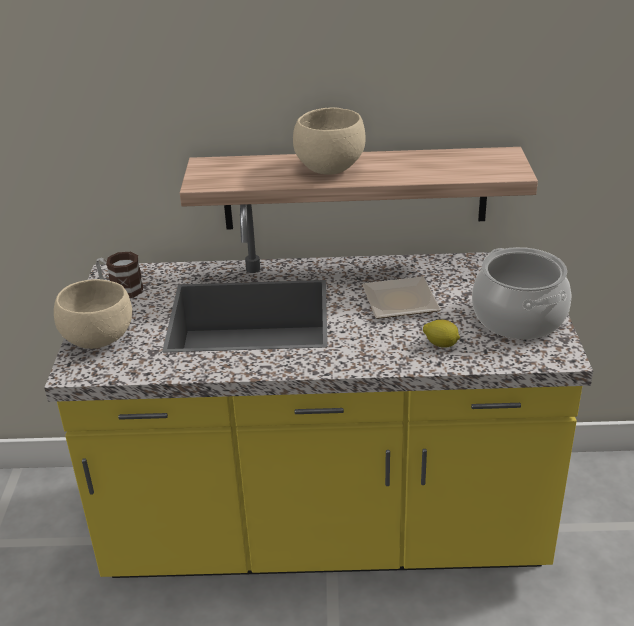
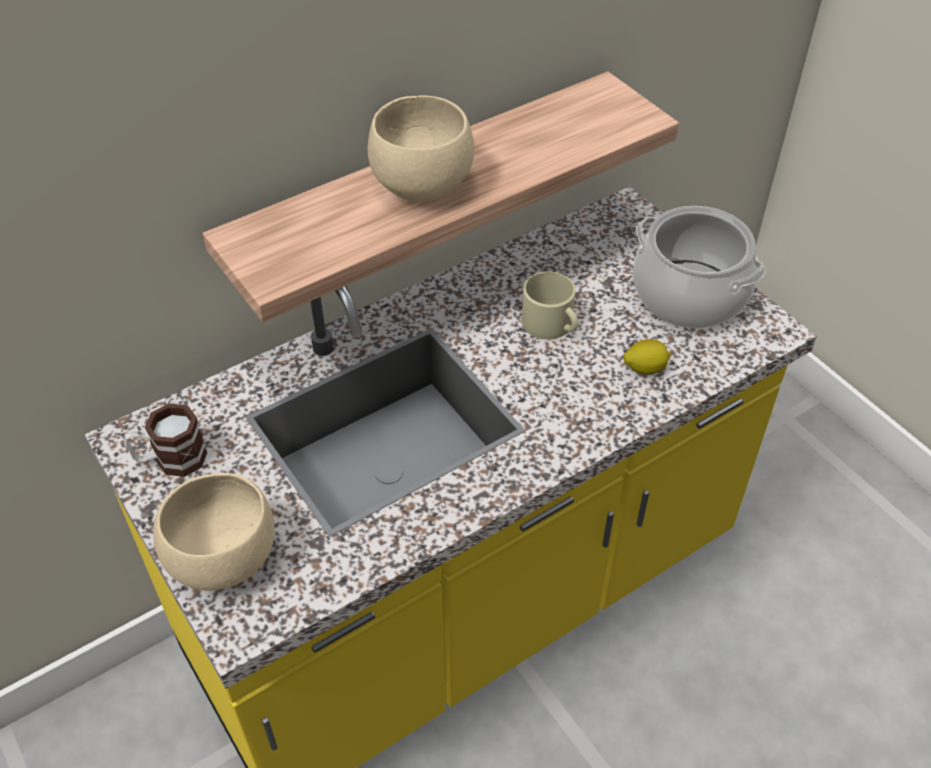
camera: 35 degrees left, 15 degrees up
plate [362,277,441,319] -> beige mug [522,271,578,340]

